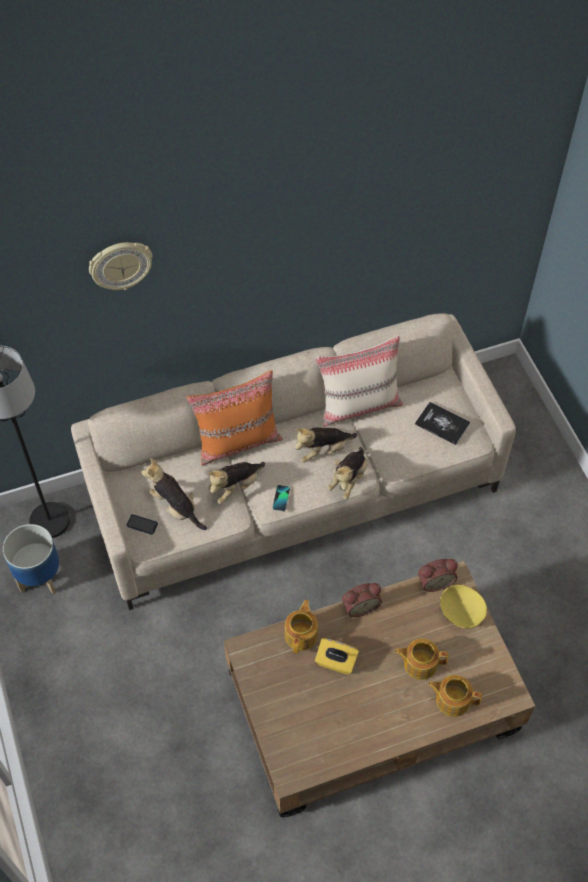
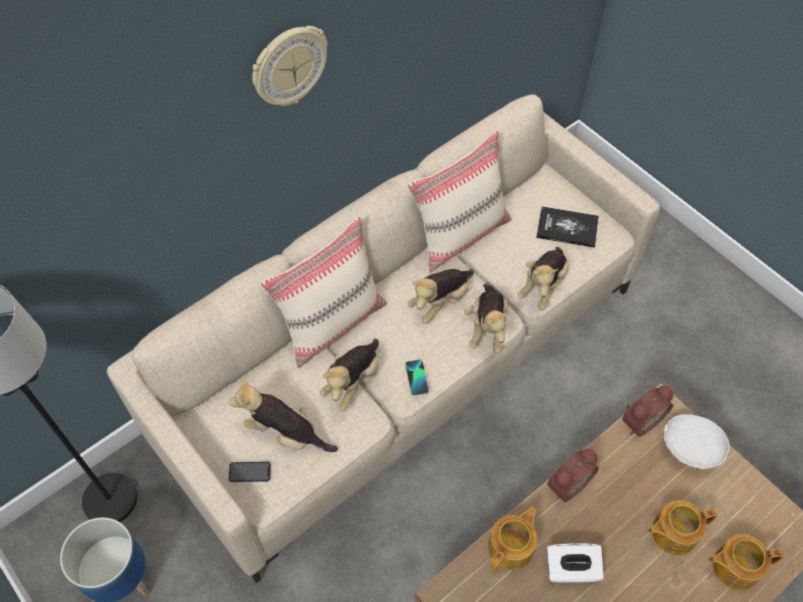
camera: 20 degrees left, 0 degrees up
wall clock [89,242,153,290] -> wall clock moved to [252,26,328,106]
orange pillow [186,370,283,466] -> beige pillow [260,216,387,368]
teapot [285,599,318,653] -> teapot turned 45 degrees clockwise [488,506,537,572]
yellow tissue box [315,638,359,675] -> white tissue box [546,543,604,583]
yellow bowl [440,585,487,629] -> white bowl [664,414,729,469]
none -> plush toy [517,247,569,310]

